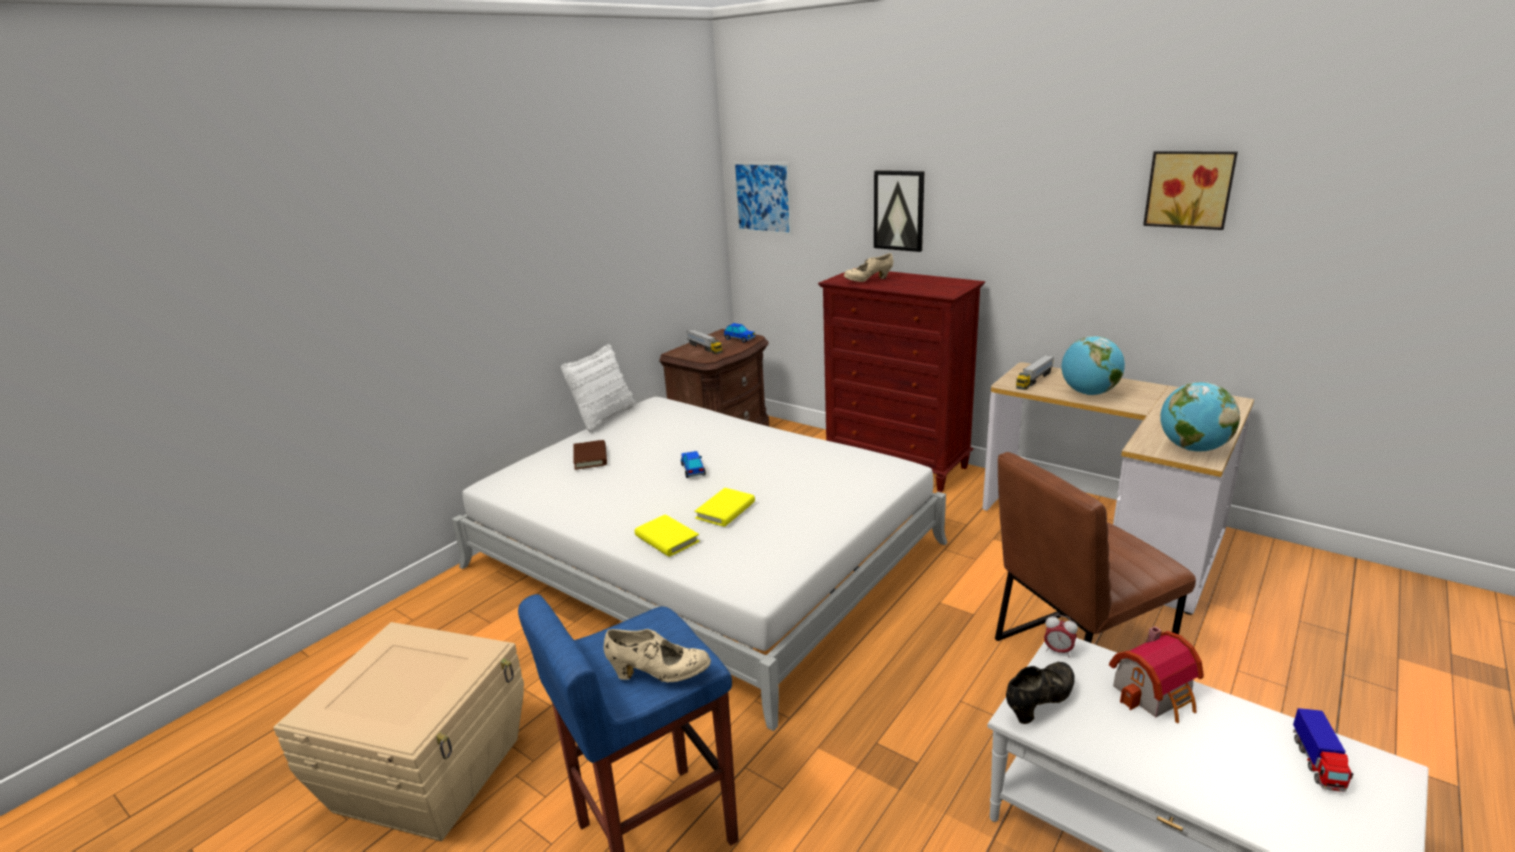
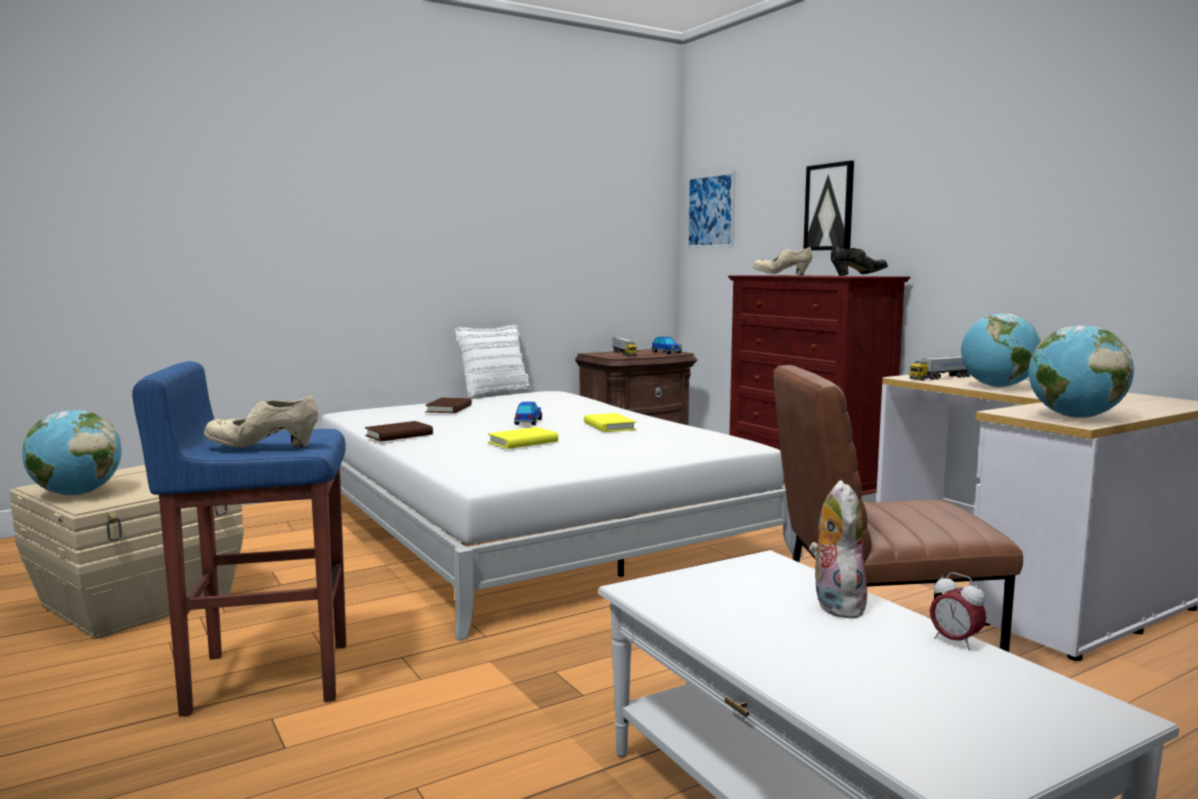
camera: 20 degrees right, 15 degrees down
beige shoe [604,629,711,682] -> beige shoe turned 150 degrees clockwise [204,395,319,447]
yellow book [635,514,700,557] -> yellow book moved to [584,413,636,432]
black shoe [1006,662,1075,724] -> black shoe moved to [831,245,888,276]
alarm clock [1044,615,1078,657] -> alarm clock moved to [930,572,986,650]
toy house [1109,626,1204,723] -> plush toy [809,480,867,619]
picture [1143,151,1238,230] -> none
toy truck [1293,708,1354,792] -> none
none -> globe [22,410,122,495]
none -> brown book [365,421,433,442]

